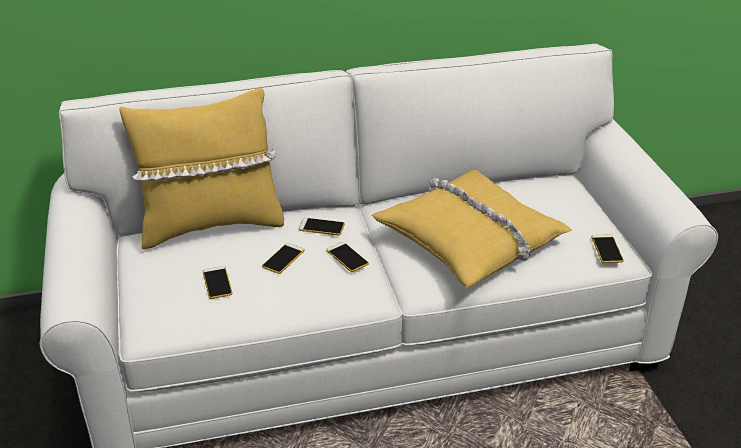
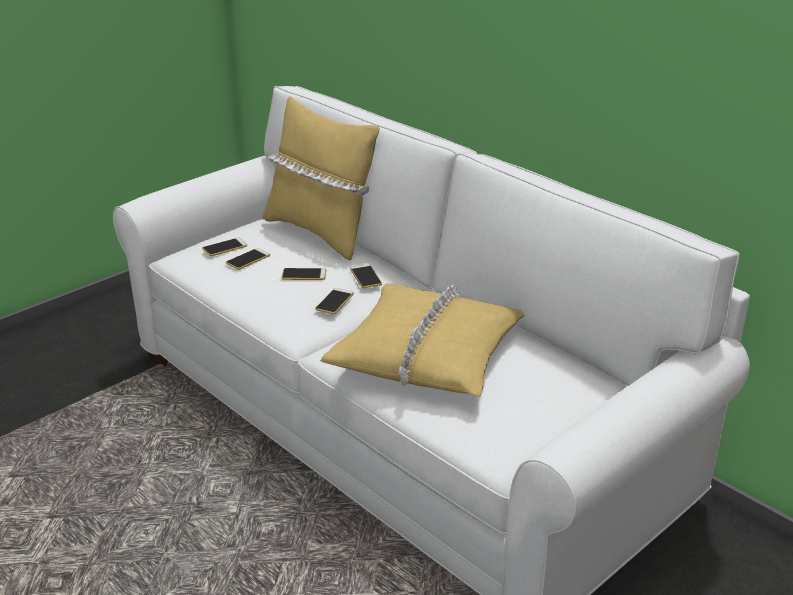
camera: 60 degrees right, 5 degrees down
phone [591,234,624,263] -> phone moved to [202,238,247,256]

